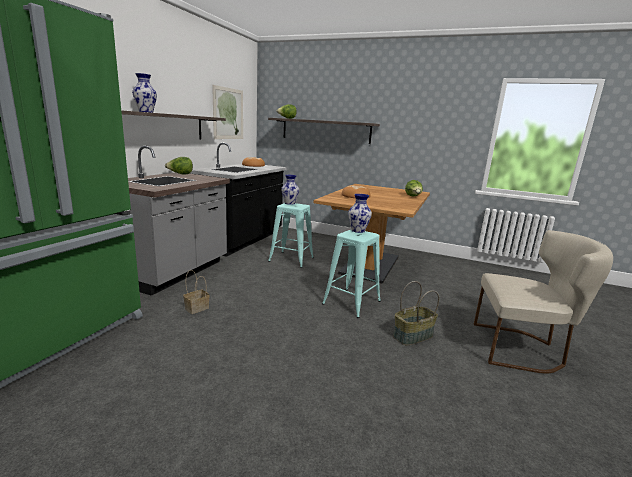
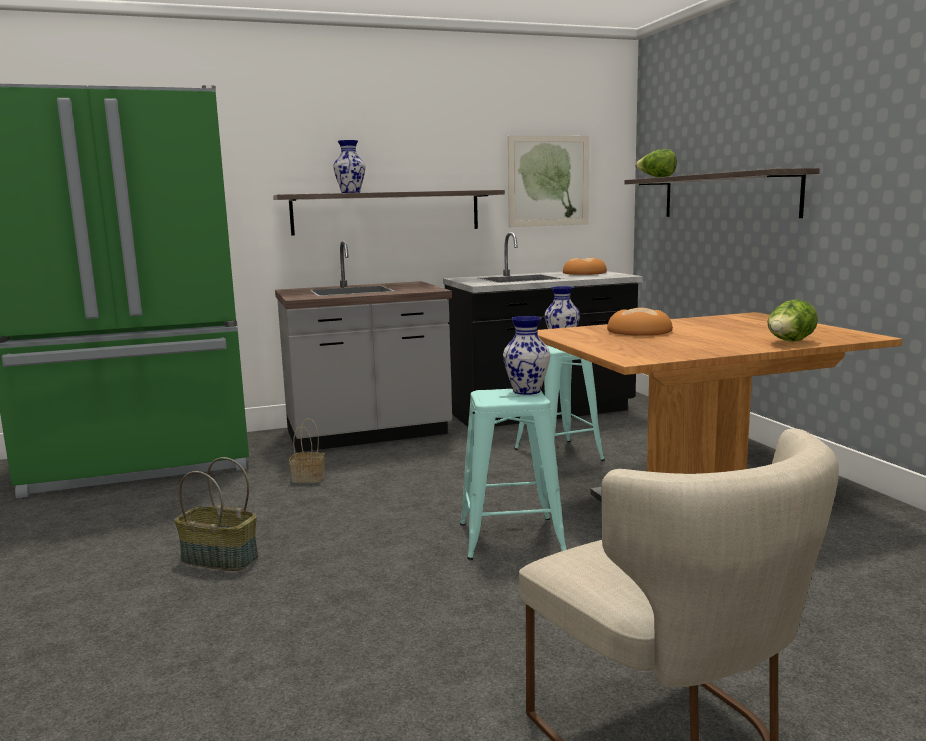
camera: 50 degrees right, 5 degrees down
lettuce [165,157,193,175] -> none
basket [393,281,439,345] -> basket moved to [174,457,258,571]

